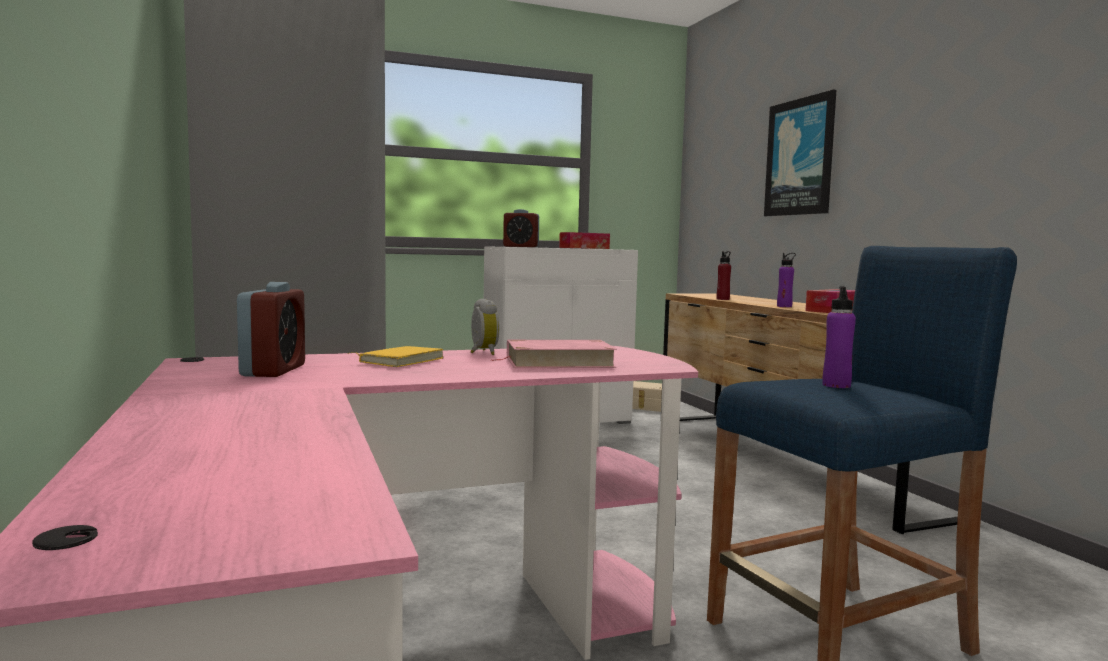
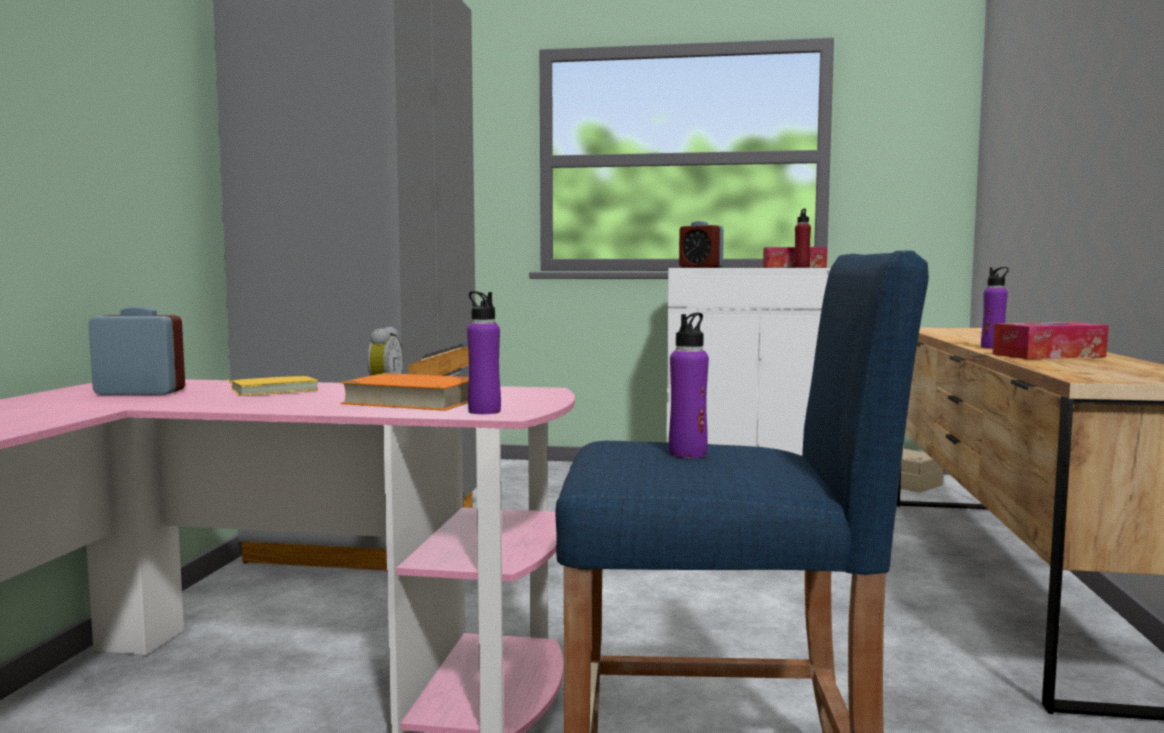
camera: 30 degrees right, 0 degrees up
alarm clock [237,282,305,377] -> alarm clock turned 120 degrees counterclockwise [88,306,185,395]
pink book [490,340,617,368] -> orange book [340,373,469,411]
red bottle [716,251,731,300] -> red bottle moved to [794,209,811,268]
picture [764,89,836,216] -> none
none -> purple bottle [467,291,501,414]

